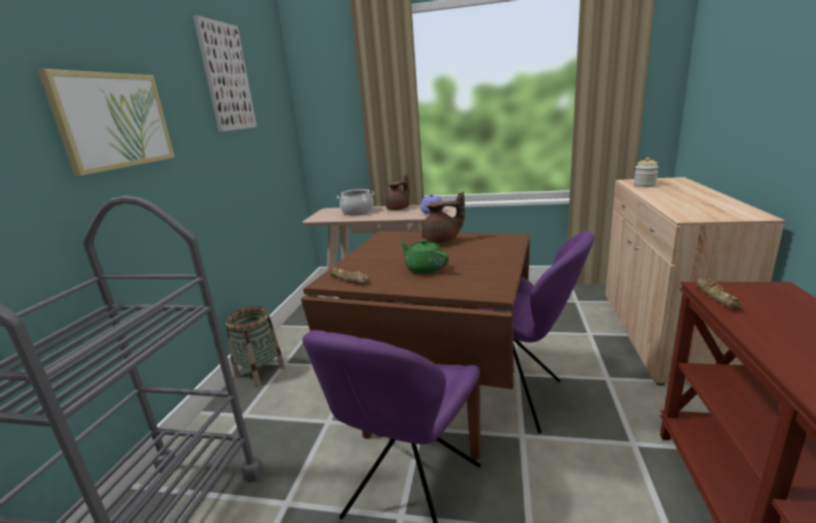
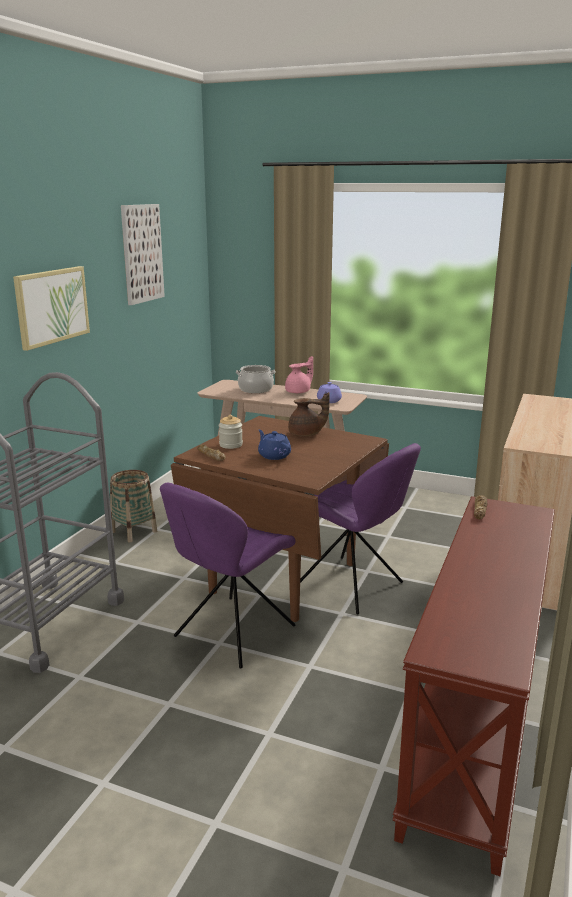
camera: 10 degrees right, 0 degrees up
brown teapot [386,174,409,210] -> pink teapot [285,356,313,393]
green teapot [399,239,449,274] -> blue teapot [258,430,291,460]
jar [634,157,659,187] -> jar moved to [219,415,243,449]

